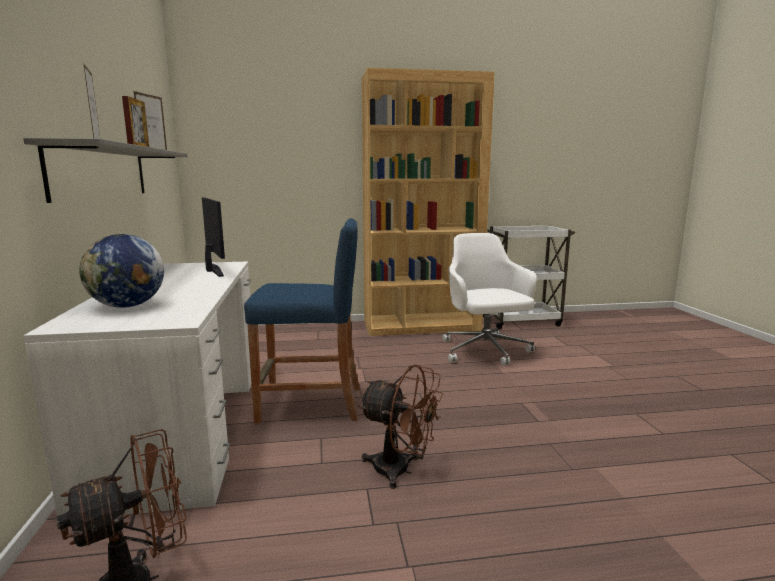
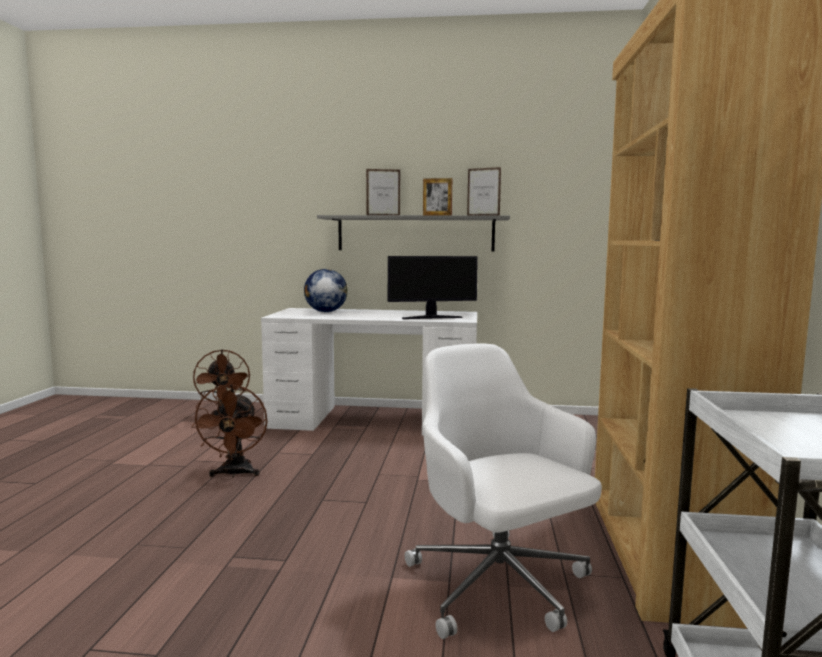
camera: 105 degrees right, 5 degrees down
blue stool [244,218,360,423] -> none
brown fan [359,364,443,489] -> brown fan turned 45 degrees counterclockwise [191,384,268,477]
white office chair [442,233,537,366] -> white office chair turned 120 degrees counterclockwise [405,343,602,639]

